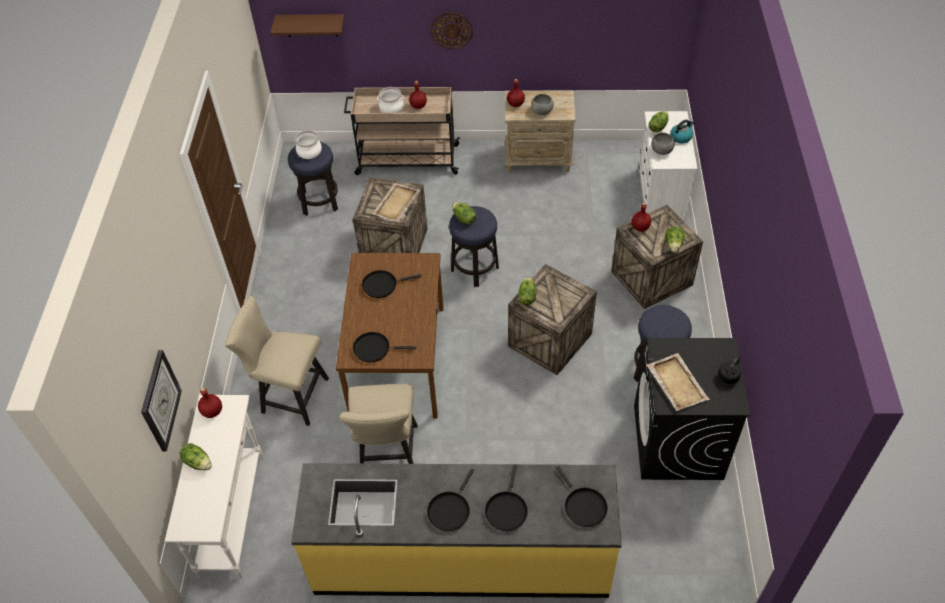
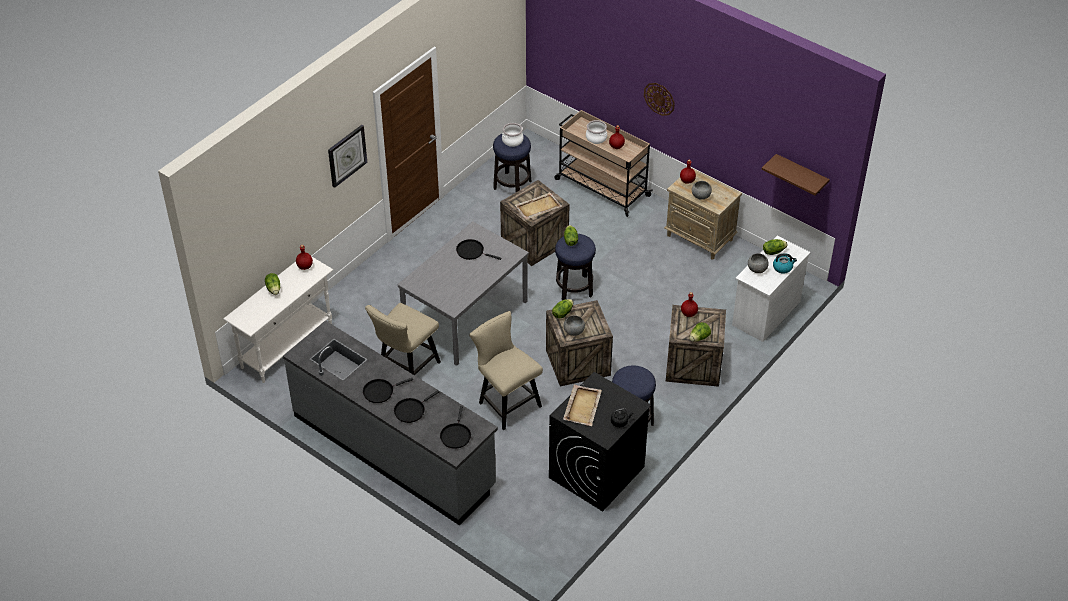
camera: 35 degrees right, 5 degrees down
wall clock [141,350,182,451] -> wall clock moved to [328,125,367,188]
beige chair [225,296,329,426] -> beige chair moved to [469,311,543,430]
brown shelf [271,14,344,37] -> brown shelf moved to [762,154,830,196]
yellow counter [291,463,622,598] -> grey counter [283,320,498,526]
brown dining table [336,253,443,419] -> grey dining table [398,221,529,366]
black frying pan [353,332,416,362] -> none
none -> grey bowl [563,315,585,336]

